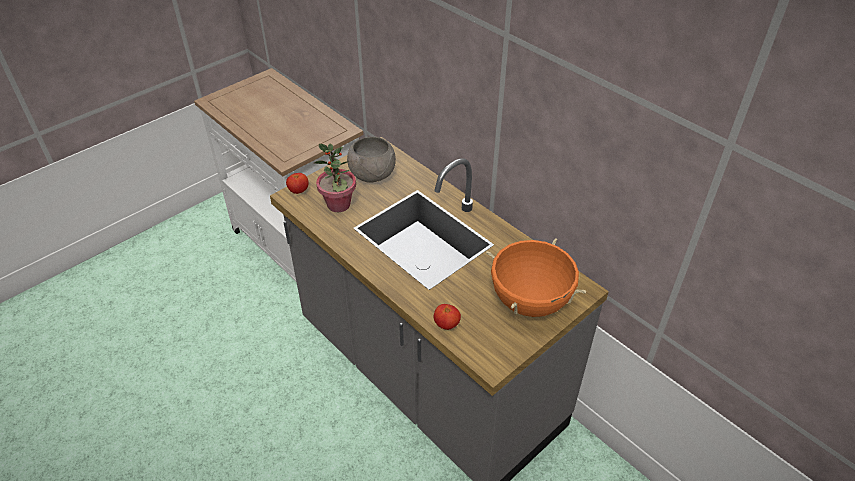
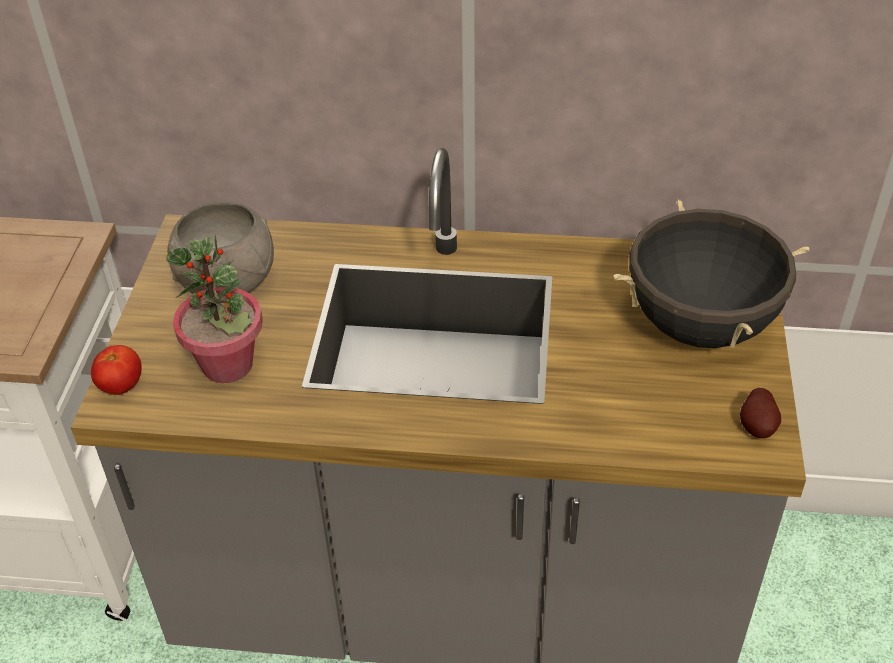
camera: 40 degrees left, 0 degrees up
tomato [434,304,461,330] -> none
orange cooking pot [486,238,587,317] -> black cooking pot [613,200,809,348]
none -> potato [740,388,781,438]

